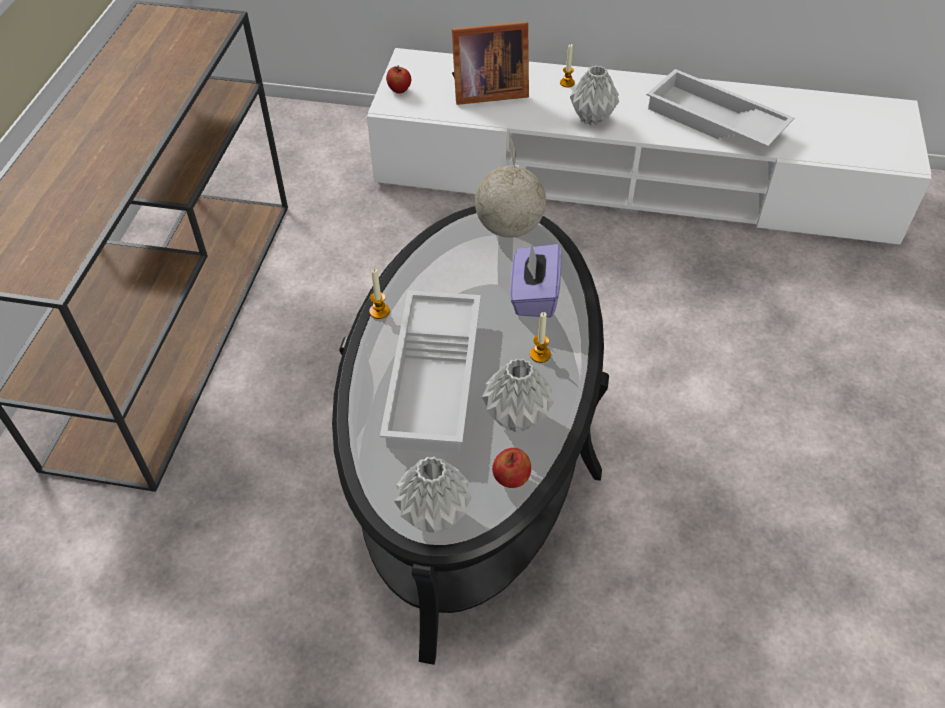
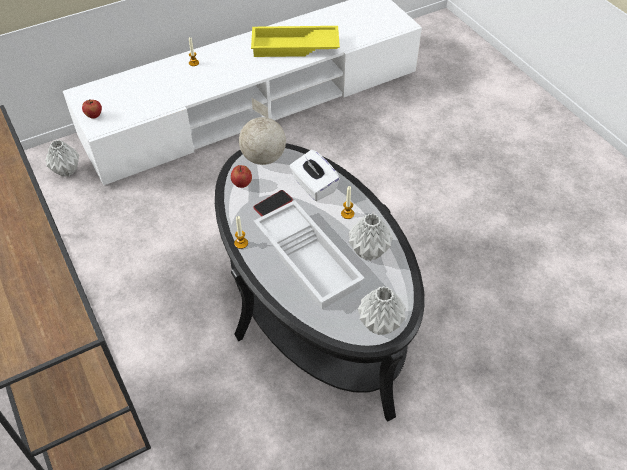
camera: 40 degrees left, 0 degrees up
picture frame [452,21,529,105] -> none
apple [492,448,531,488] -> apple moved to [231,165,252,188]
purple tissue box [510,243,562,318] -> white tissue box [289,150,340,201]
grey vase [570,65,619,125] -> grey vase moved to [45,140,79,177]
white tray [647,69,794,148] -> yellow tray [251,26,340,57]
none -> phone [253,190,293,216]

